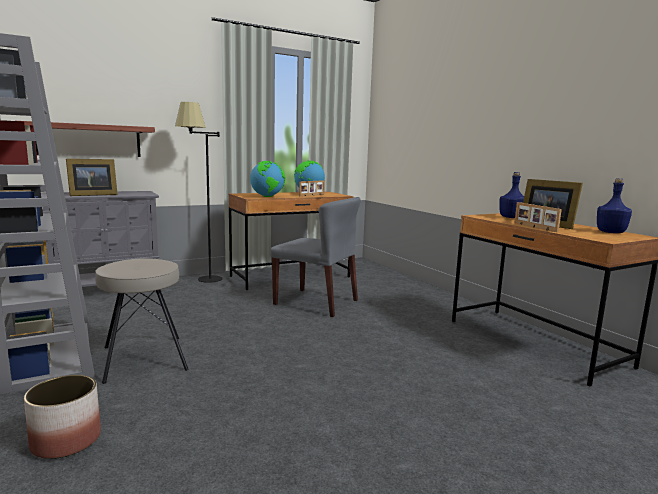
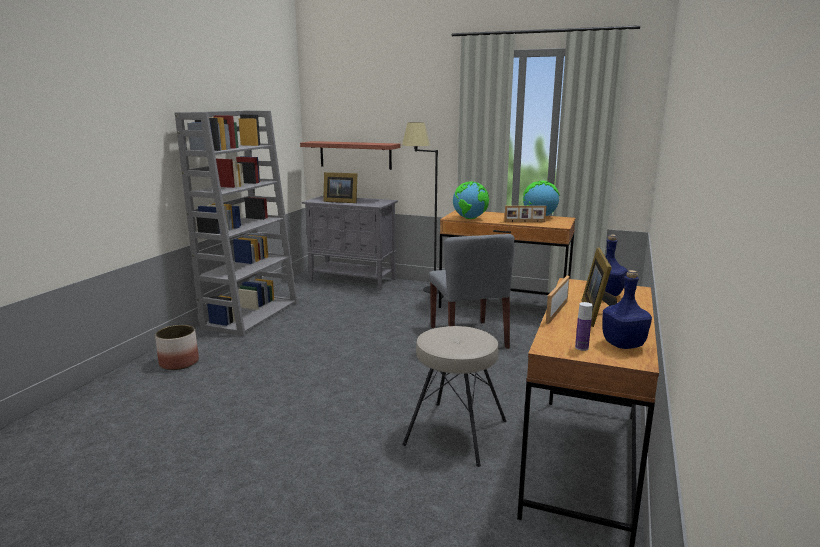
camera: 50 degrees right, 5 degrees up
beige stool [95,258,189,384] -> beige stool moved to [402,326,507,467]
none -> bottle [575,302,593,351]

